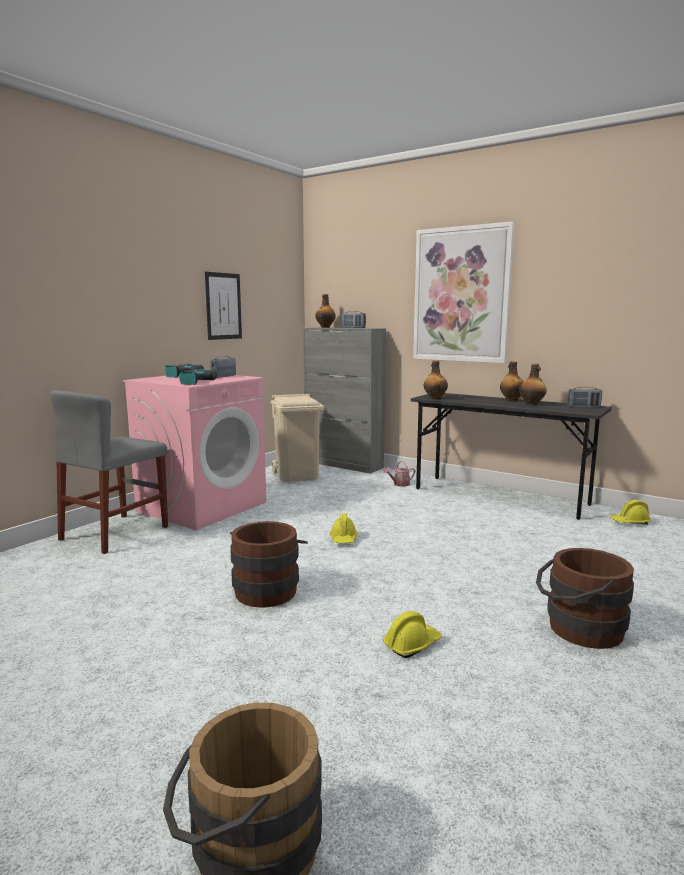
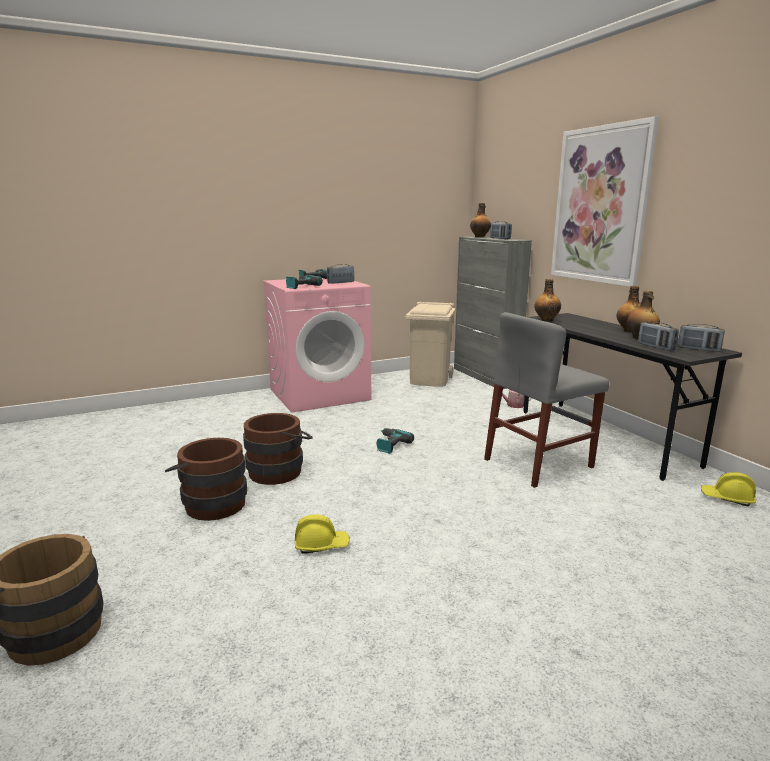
camera: 30 degrees right, 5 degrees up
grey chair [50,390,168,554] -> grey chair moved to [484,312,609,488]
picture [205,272,242,340] -> none
yellow hard hat [330,513,358,544] -> power drill [376,428,414,454]
brown bucket [536,548,634,649] -> brown bucket moved to [165,438,247,521]
none -> radio [638,322,679,351]

